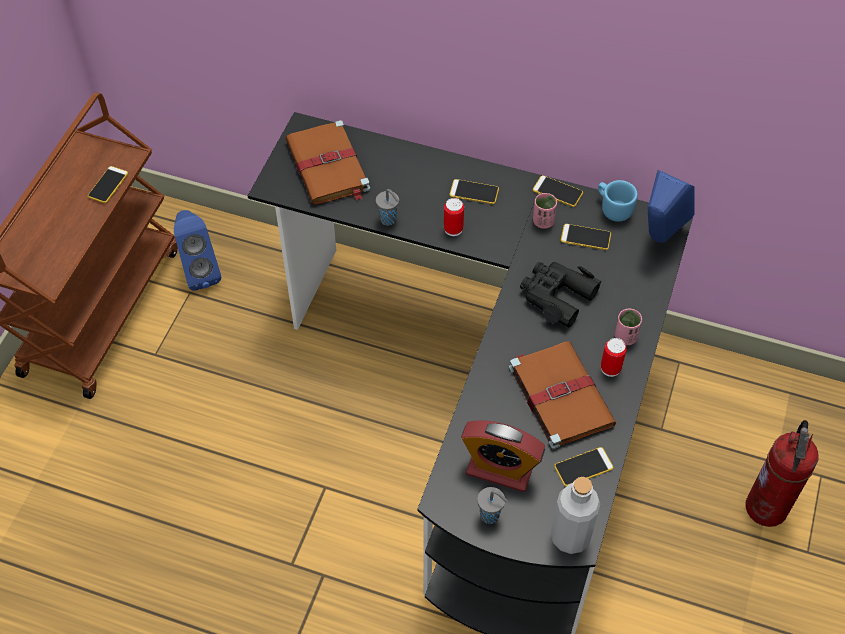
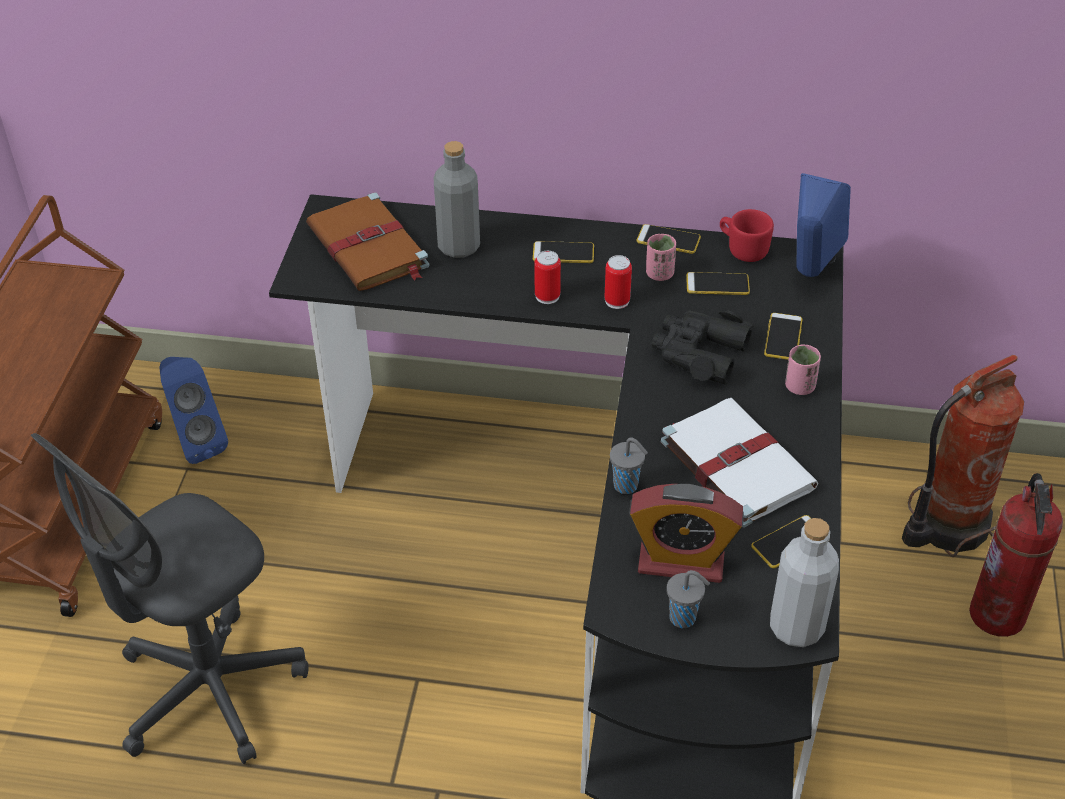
camera: 10 degrees left, 10 degrees down
phone [88,166,128,203] -> phone moved to [764,313,802,360]
grey cup [376,189,399,226] -> grey cup moved to [610,437,648,494]
brown book [509,341,616,450] -> white book [661,398,818,527]
blue mug [598,180,638,222] -> red mug [720,209,774,262]
can [601,338,627,377] -> can moved to [605,255,632,309]
none -> grey office chair [31,433,309,764]
none -> grey bottle [434,141,480,258]
none -> fire extinguisher [902,355,1024,557]

